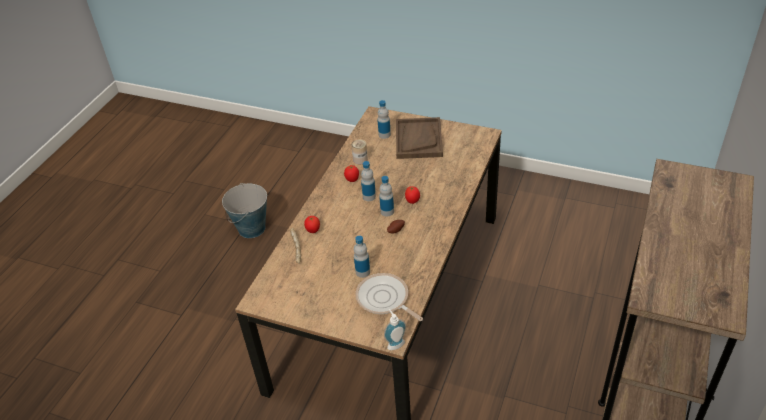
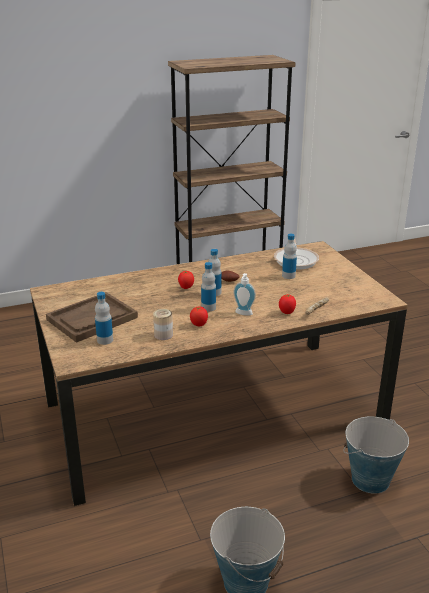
camera: 135 degrees left, 15 degrees down
soap dispenser [384,309,406,350] -> soap dispenser moved to [233,273,256,315]
none -> bucket [343,416,409,494]

